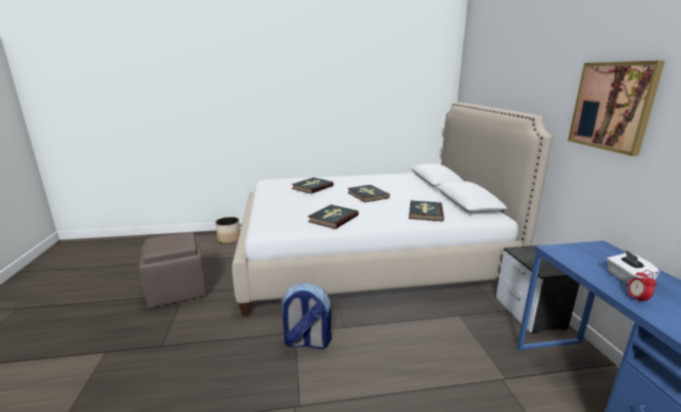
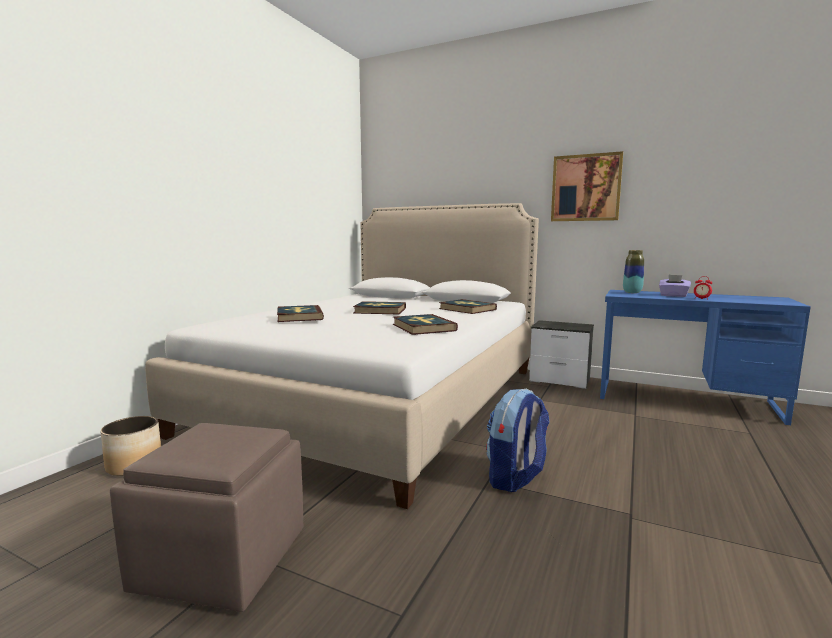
camera: 55 degrees left, 10 degrees down
white tissue box [607,250,660,285] -> purple tissue box [659,275,691,297]
none -> vase [623,250,644,293]

